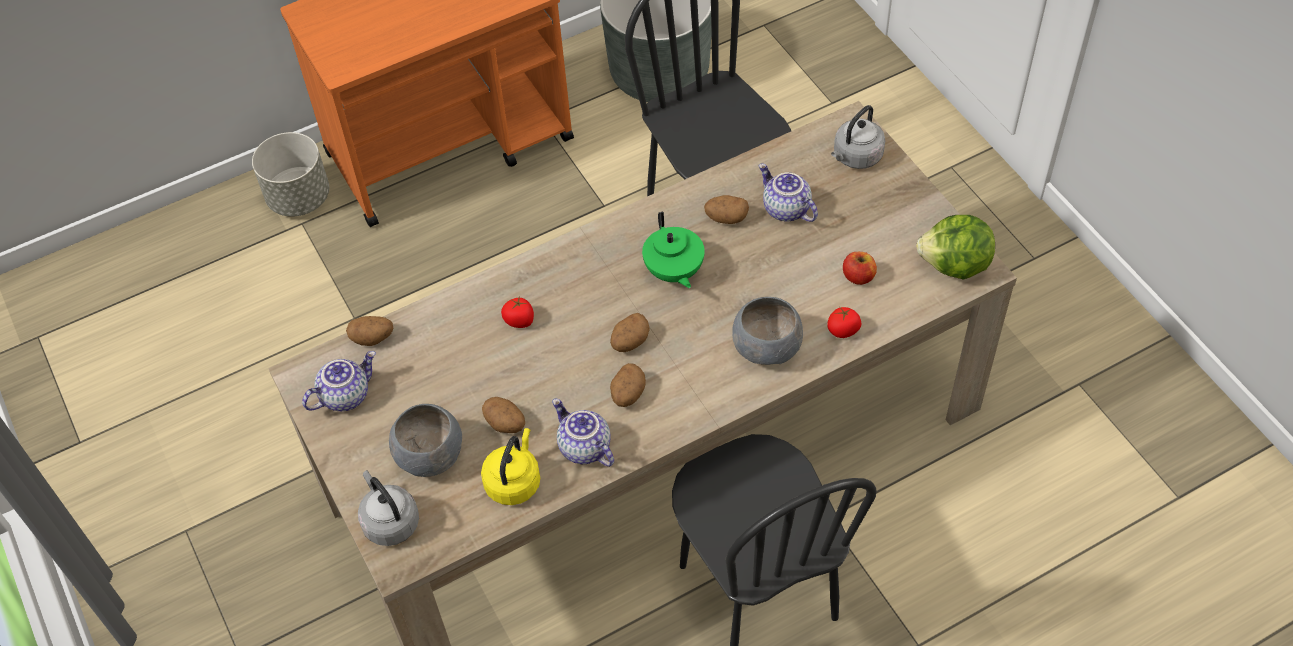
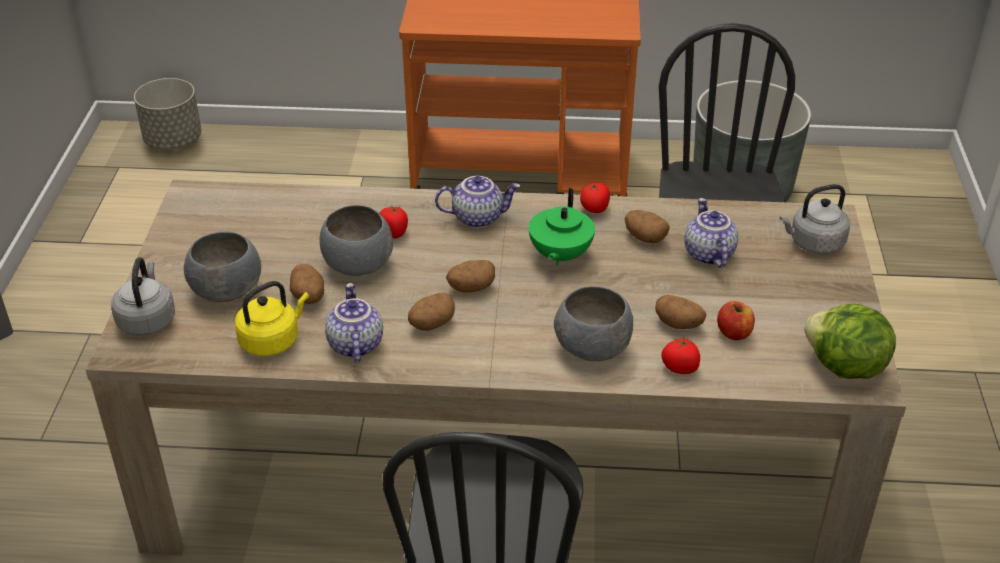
camera: 30 degrees right, 15 degrees down
grey planter [252,132,329,217] -> grey planter moved to [134,78,201,149]
teapot [302,351,376,411] -> teapot moved to [435,176,520,228]
potato [346,316,393,346] -> potato moved to [655,295,706,329]
none -> grey bowl [320,205,393,276]
none -> tomato [580,182,610,213]

